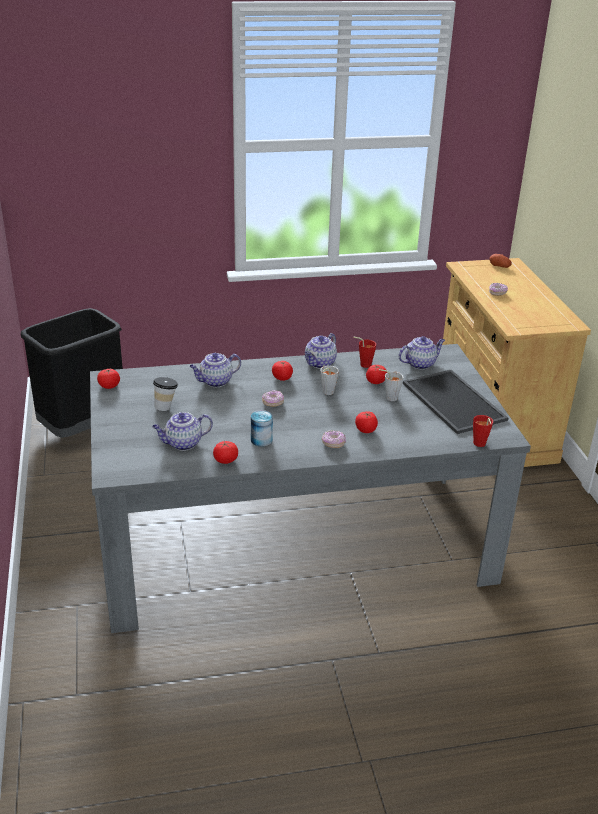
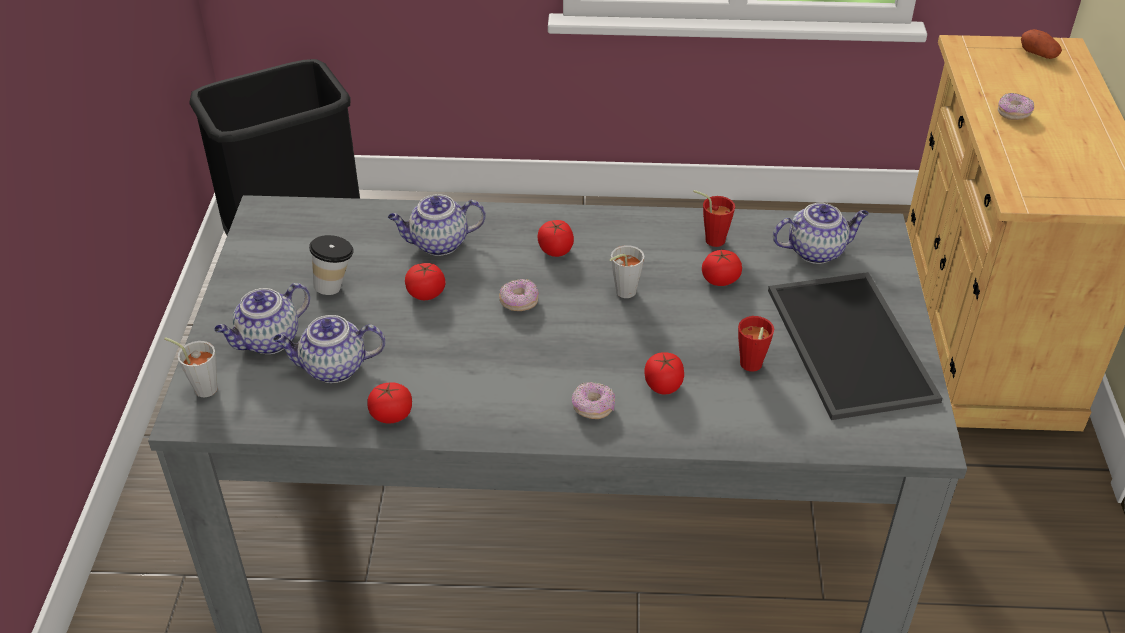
camera: 15 degrees right, 10 degrees up
tomato [97,369,120,389] -> tomato moved to [405,263,446,300]
can [251,410,273,447] -> none
teapot [305,333,337,369] -> teapot moved to [214,283,310,354]
grey cup [379,369,403,401] -> grey cup moved to [164,337,218,397]
red cup [473,415,493,447] -> red cup moved to [738,316,774,372]

